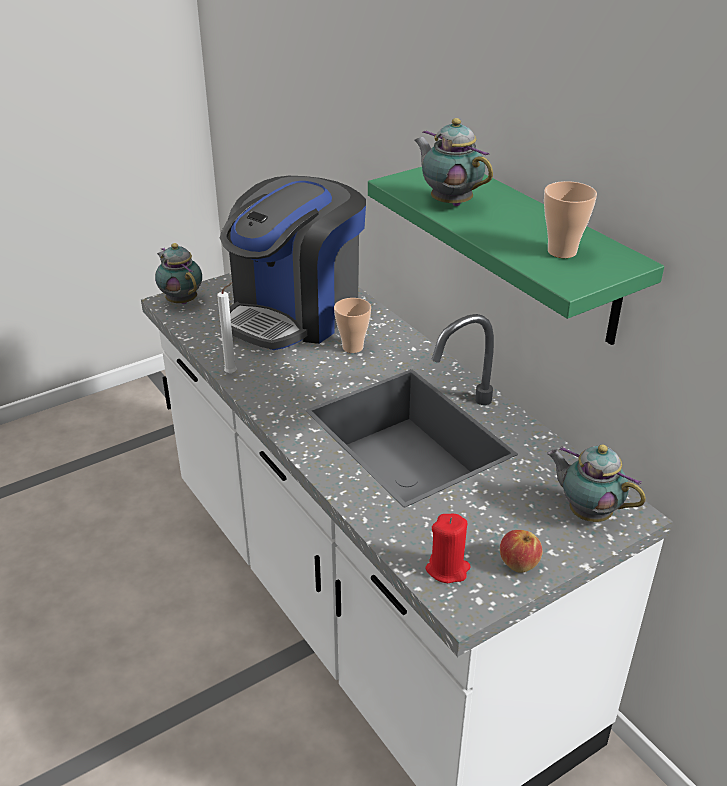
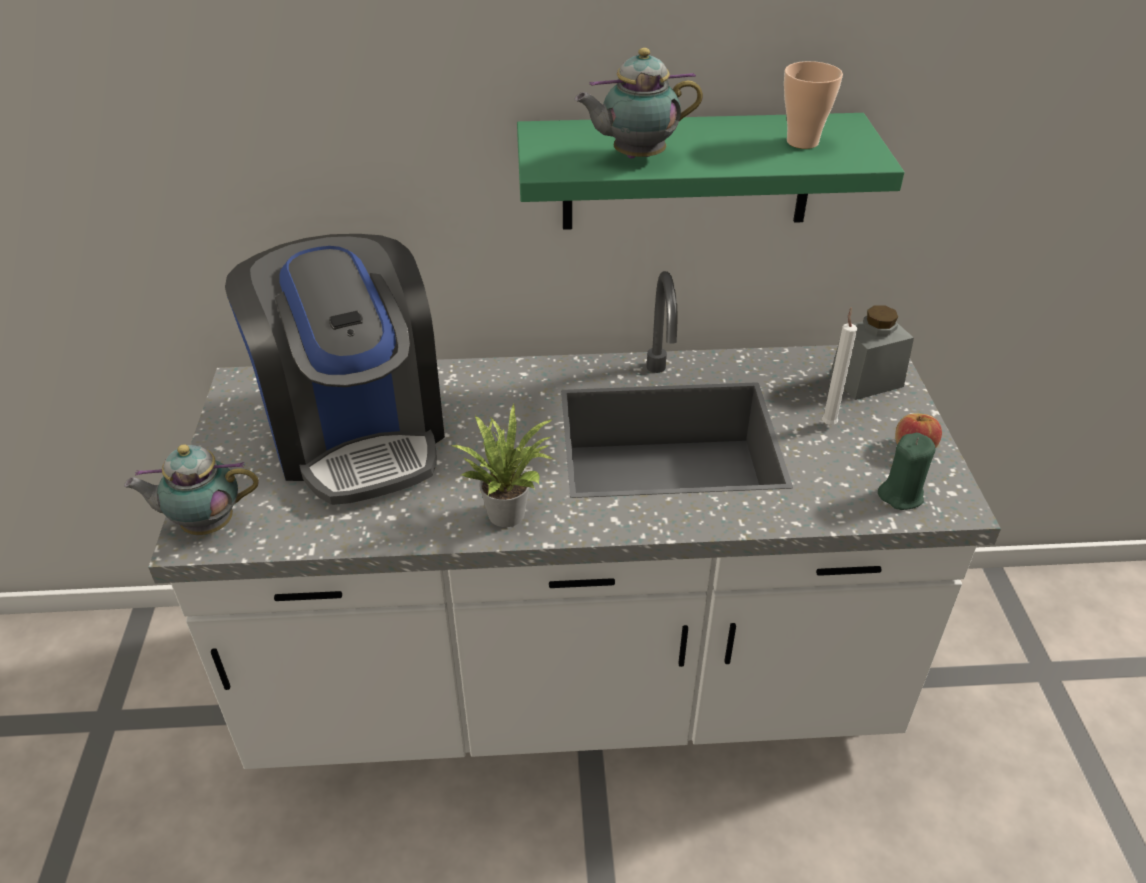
camera: 60 degrees left, 5 degrees up
white candle [217,282,237,374] -> white candle moved to [822,307,857,425]
cup [334,298,371,353] -> none
red candle [426,514,470,583] -> green candle [878,433,936,510]
teapot [547,445,646,522] -> grey jar [830,305,914,400]
none -> potted plant [452,404,553,527]

